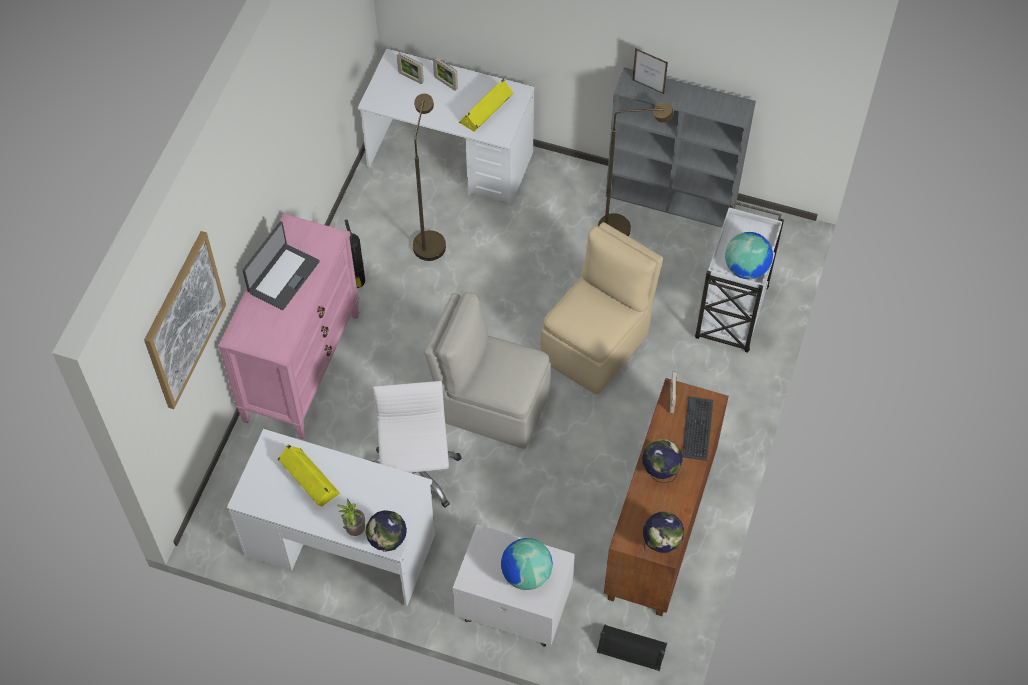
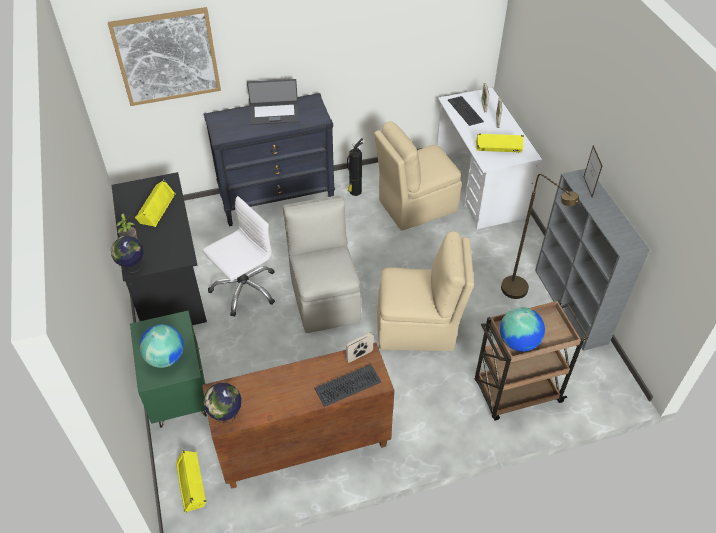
camera: 55 degrees right, 10 degrees down
pink dresser [218,213,359,439] -> black dresser [204,93,335,226]
white desk [227,429,435,607] -> black desk [112,172,207,325]
brown floor lamp [413,93,446,261] -> beige chair [374,121,462,231]
white nightstand [453,524,575,647] -> green nightstand [130,311,207,428]
black speaker [597,625,667,671] -> yellow speaker [176,450,206,513]
globe [642,439,683,483] -> none
white cart [695,202,784,353] -> brown cart [475,300,589,421]
none -> keyboard [448,96,484,126]

